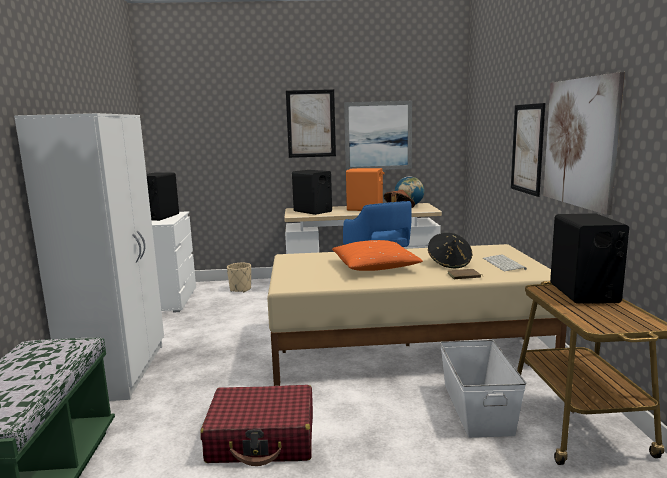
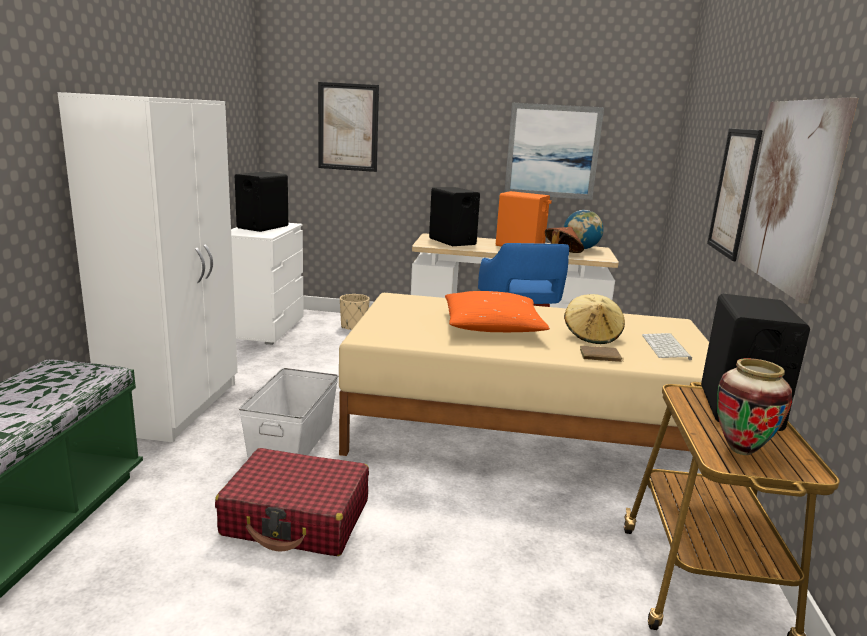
camera: 10 degrees right, 5 degrees up
picture [286,89,336,158] -> picture moved to [318,82,379,172]
black hat [428,233,472,268] -> beige hat [564,294,625,344]
white storage box [440,340,526,438] -> white storage box moved to [239,368,338,459]
none -> vase [717,358,792,455]

